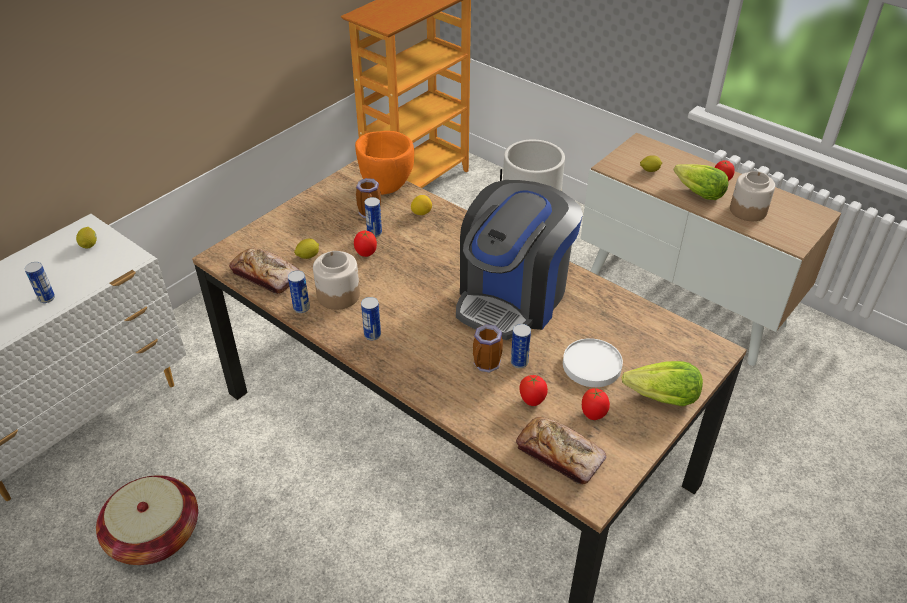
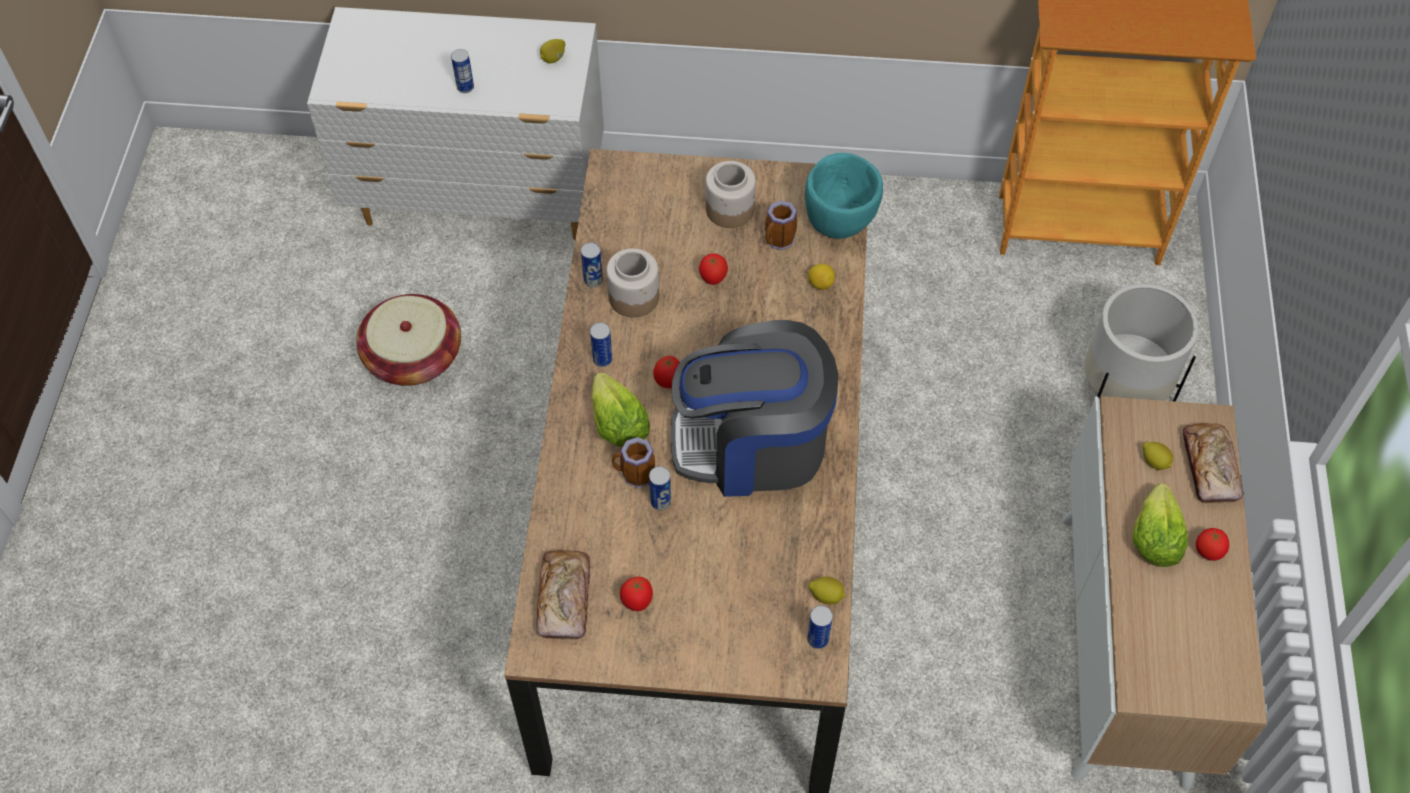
camera: 55 degrees right, 15 degrees up
bread [229,248,300,294] -> bread moved to [1183,423,1244,504]
lemon [294,239,319,259] -> lemon moved to [809,577,846,605]
orange bowl [355,131,414,195] -> turquoise bowl [805,153,883,239]
can [365,197,382,237] -> can moved to [807,606,833,649]
tomato [520,375,548,406] -> tomato moved to [653,356,680,388]
white plate [563,338,623,387] -> none
lettuce [621,361,703,406] -> lettuce moved to [591,372,650,447]
jar [730,171,775,221] -> jar moved to [706,161,756,228]

